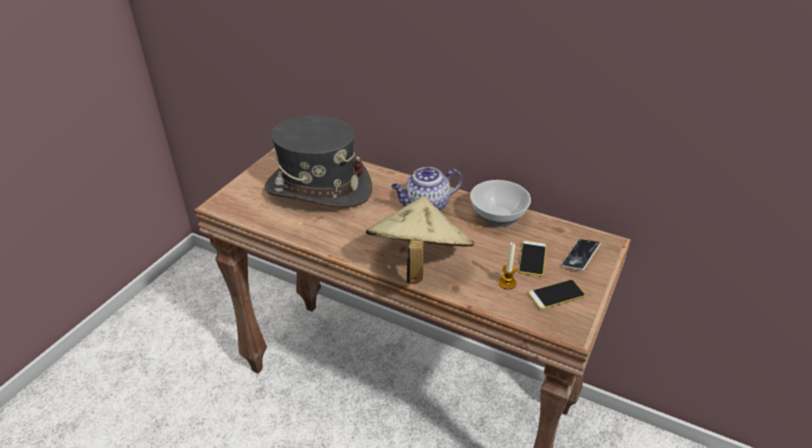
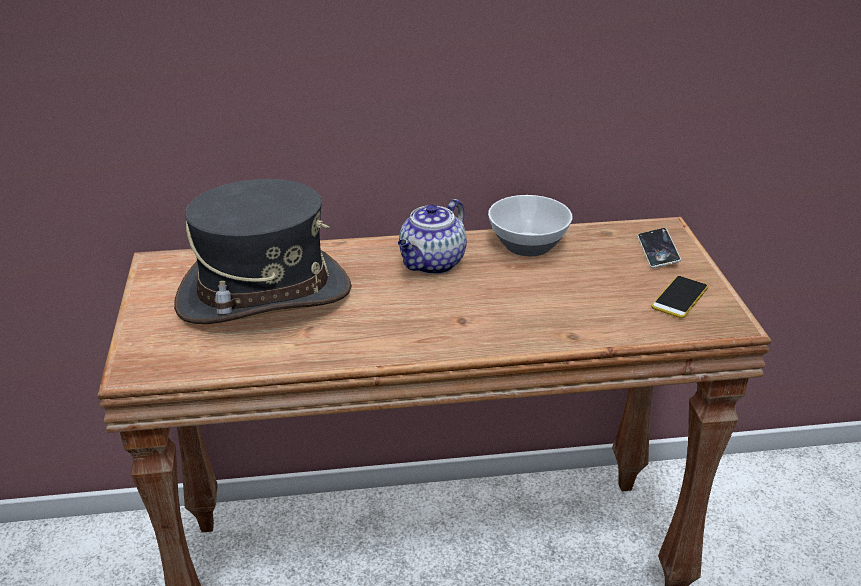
camera: 35 degrees left, 5 degrees down
beige hat [366,196,474,284] -> none
candle [498,242,516,289] -> none
phone [518,241,547,277] -> none

